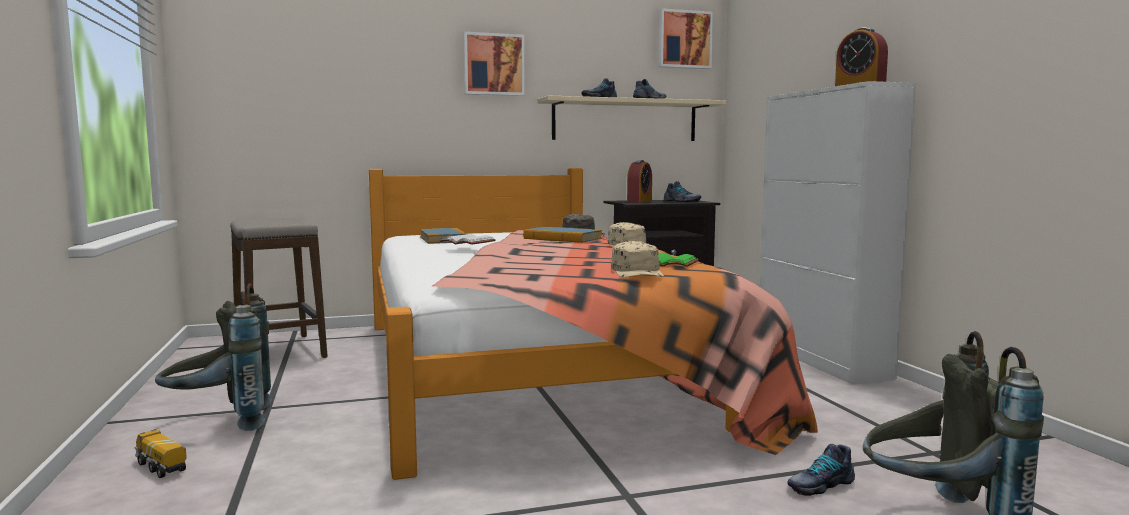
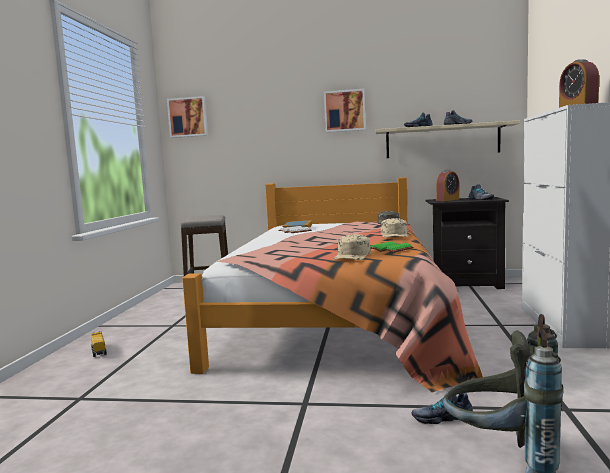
camera: 25 degrees right, 0 degrees up
grey backpack [155,283,272,431] -> none
book [523,227,602,243] -> none
picture [658,8,713,69] -> picture moved to [167,96,208,138]

